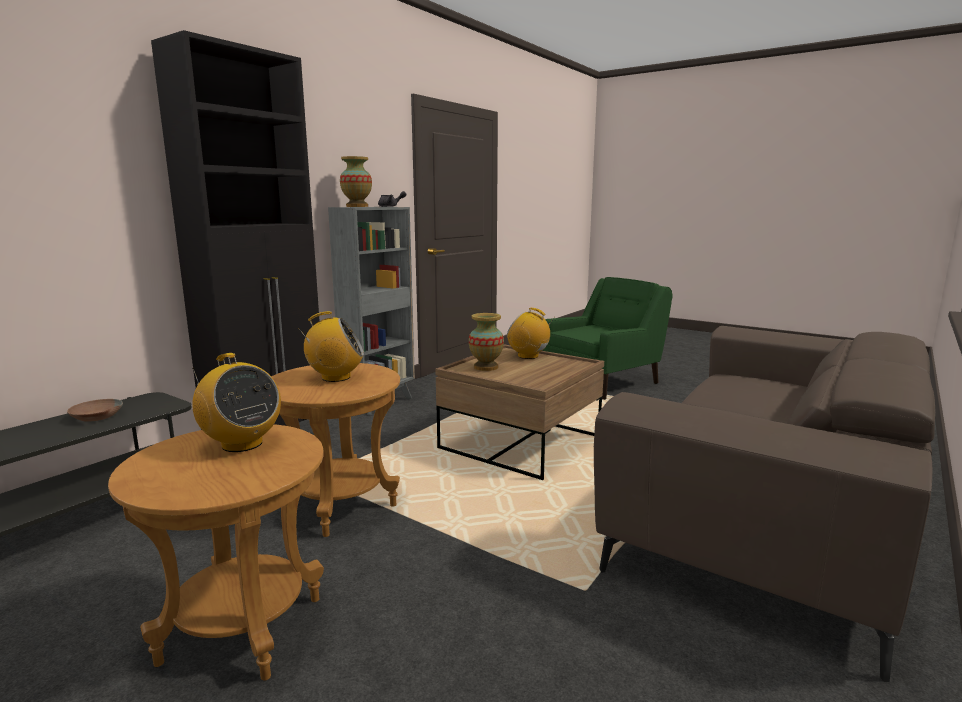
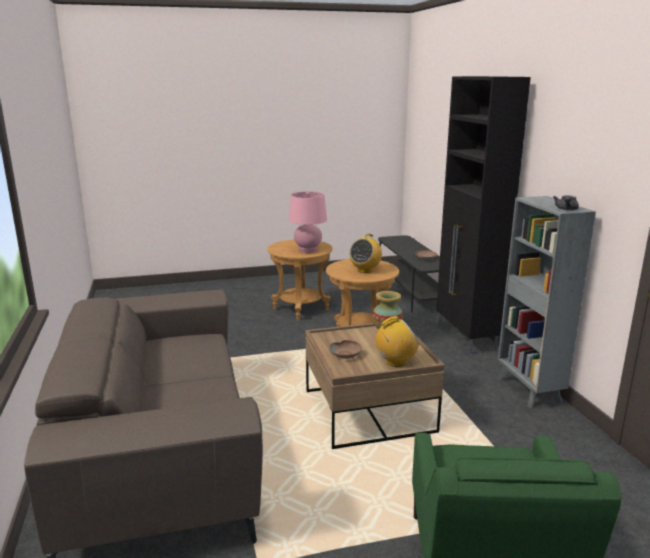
camera: 130 degrees right, 5 degrees up
radio [192,353,281,452] -> pink table lamp [289,192,327,253]
vase [340,156,372,207] -> none
none -> brown bowl [329,340,362,359]

